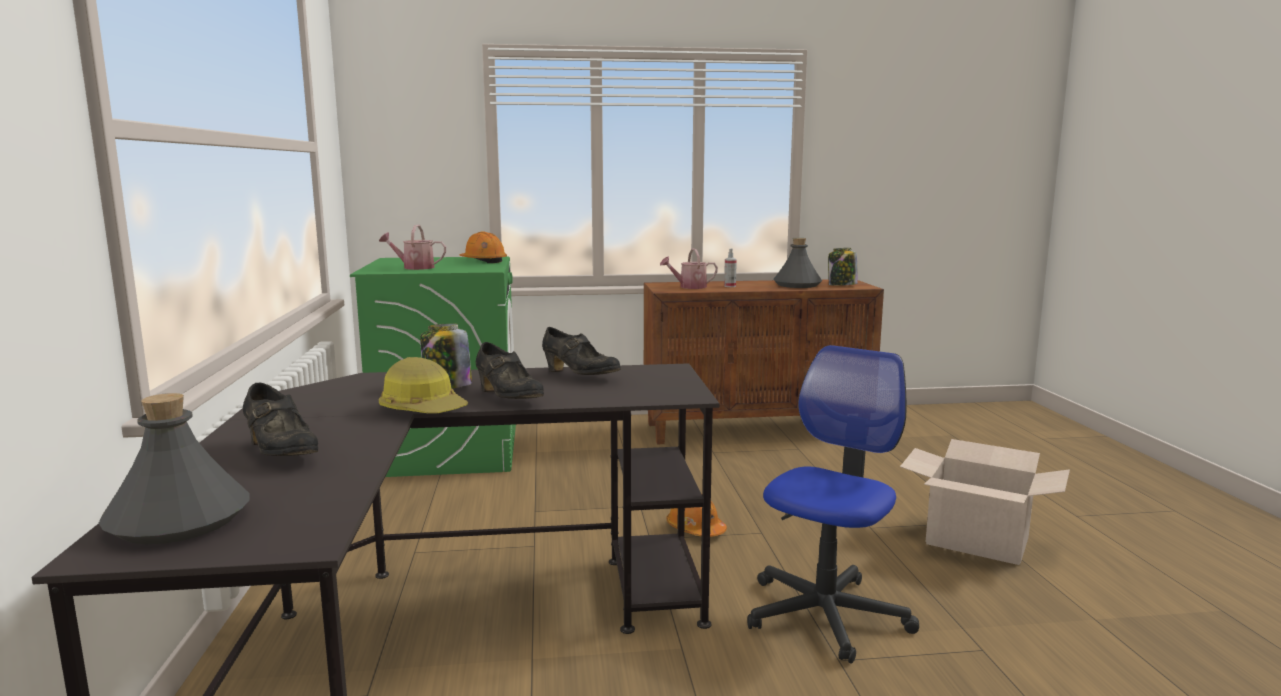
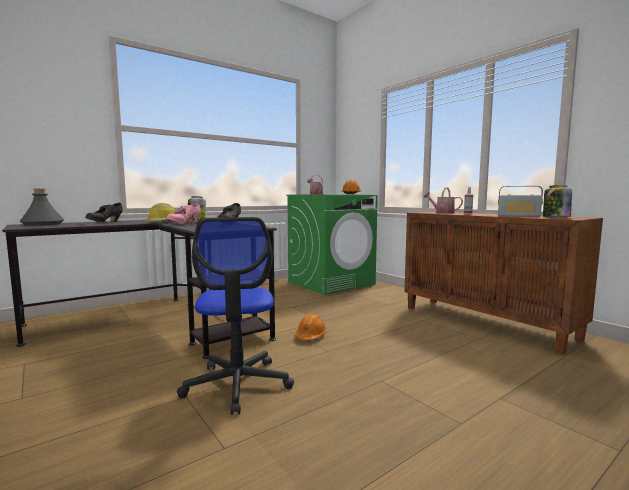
camera: 60 degrees right, 5 degrees down
black shoe [476,342,544,399] -> pink shoe [166,203,200,224]
office chair [747,345,919,664] -> office chair turned 75 degrees clockwise [177,217,294,415]
grey bottle [774,238,822,288] -> radio [498,186,543,217]
cardboard box [900,439,1070,565] -> none

